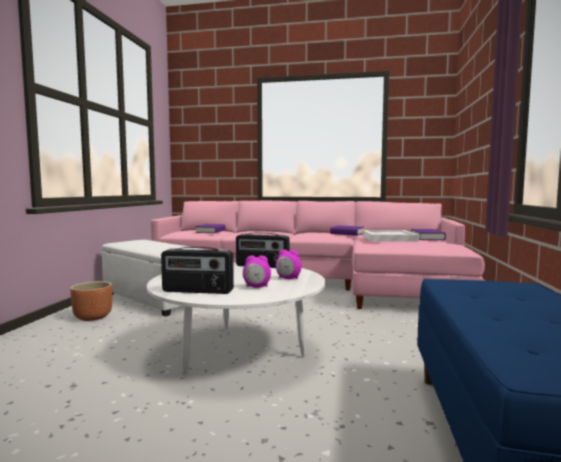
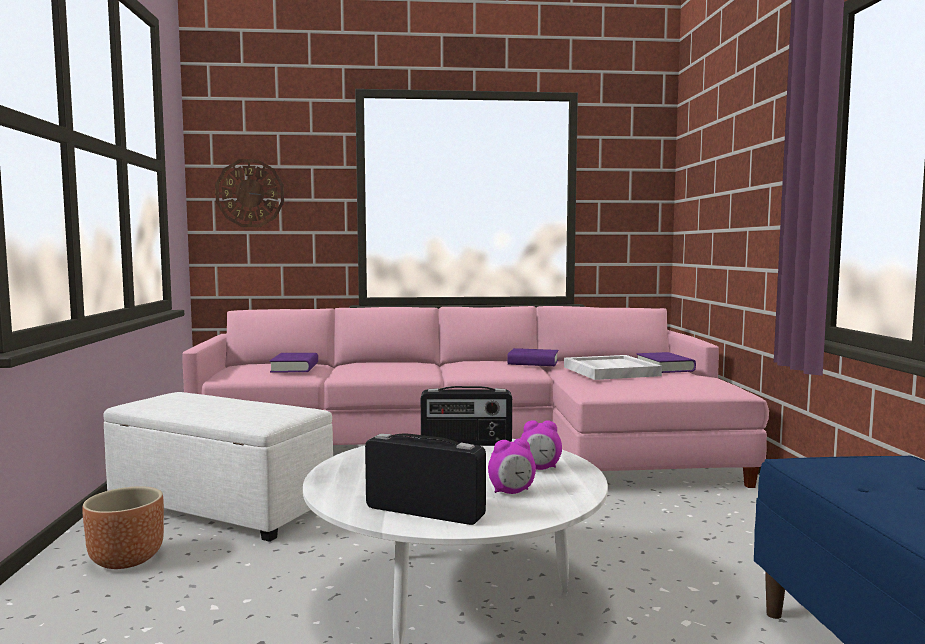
camera: 15 degrees left, 0 degrees up
radio [161,247,234,294] -> radio turned 150 degrees counterclockwise [365,434,486,525]
none -> wall clock [215,159,284,227]

